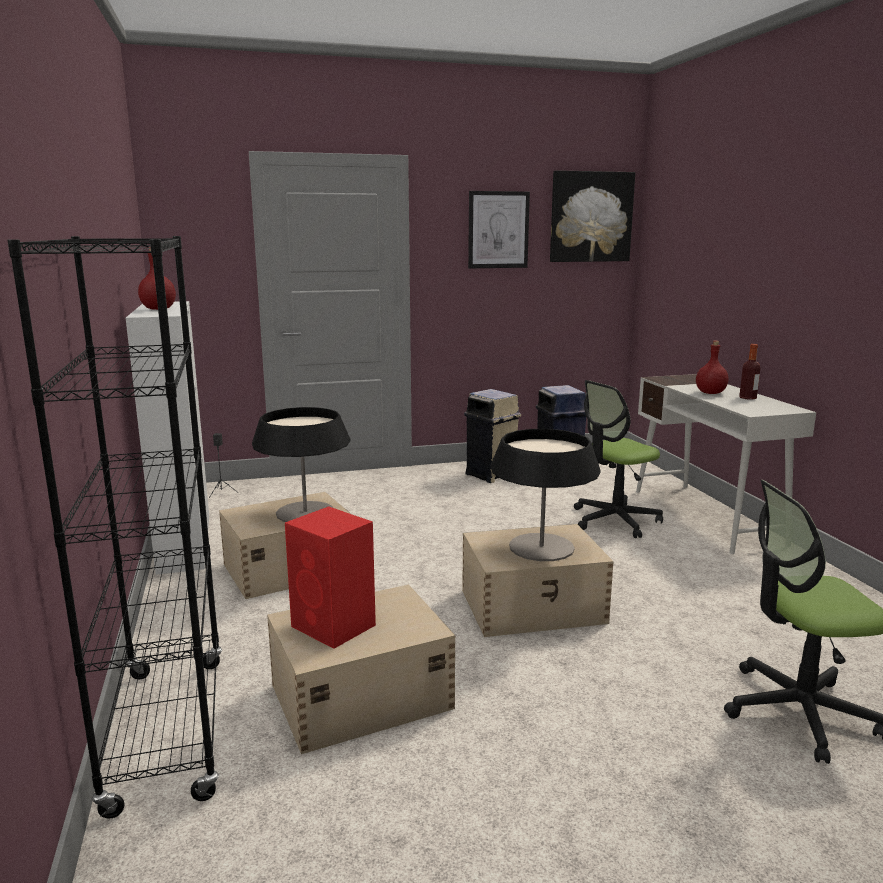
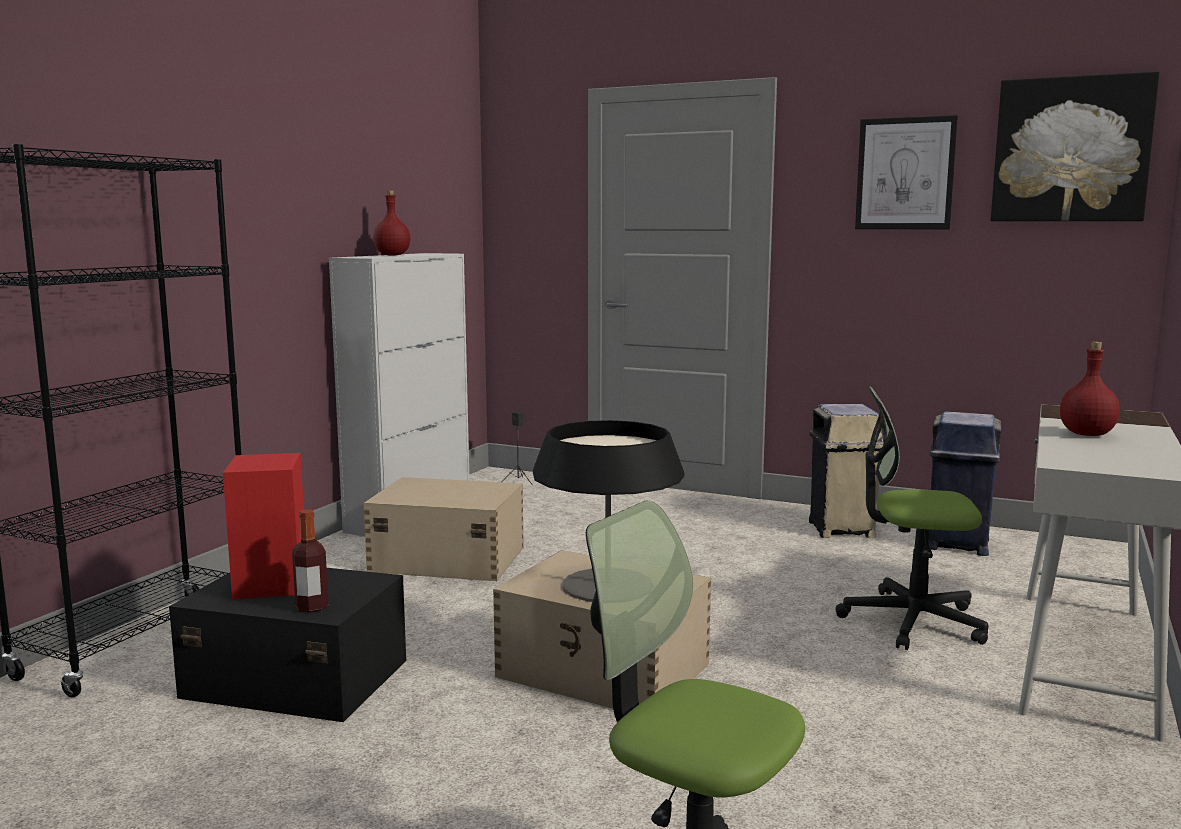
camera: 40 degrees right, 5 degrees down
table lamp [252,407,350,522] -> none
beige storage box [267,585,455,754] -> black storage box [169,568,406,722]
bottle [739,344,760,400] -> bottle moved to [292,509,328,613]

